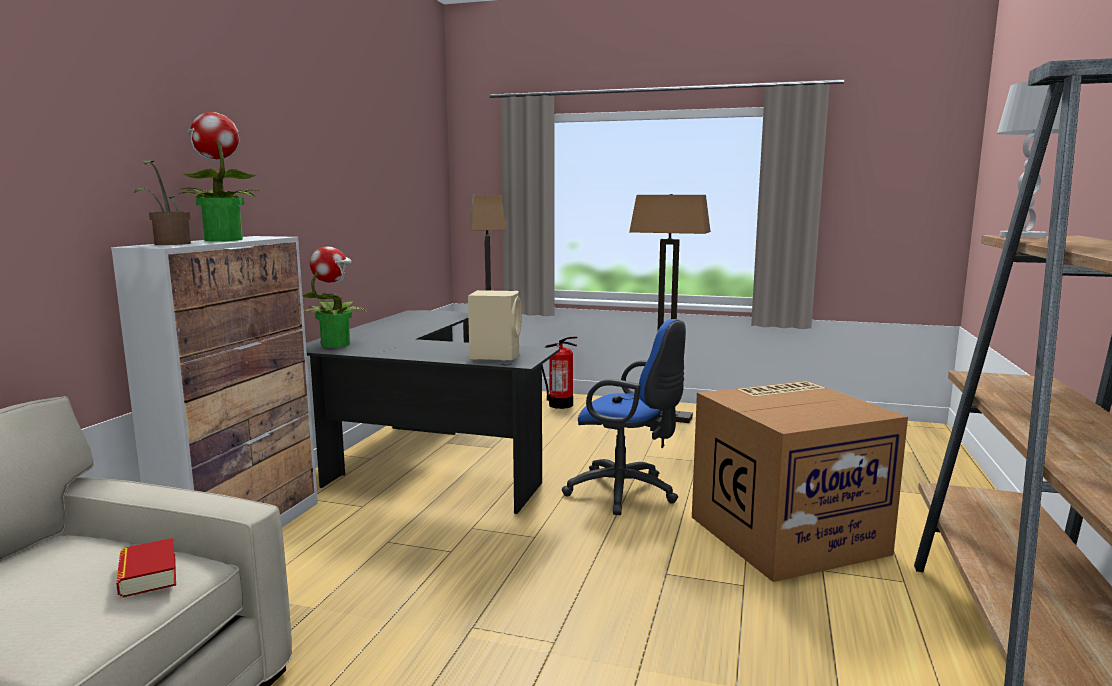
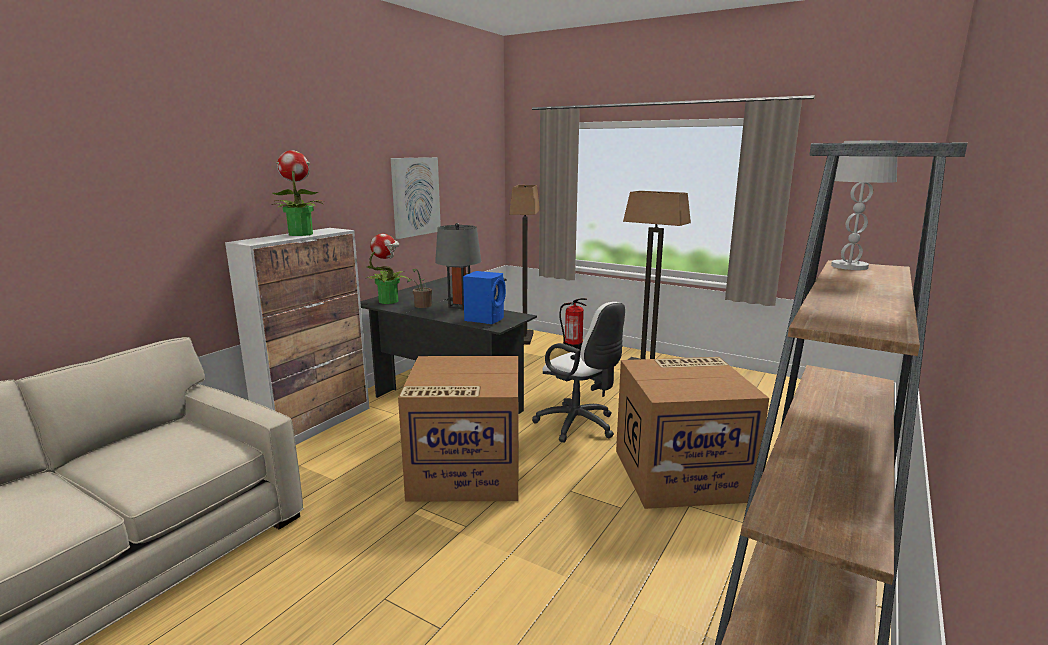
camera: 15 degrees right, 5 degrees up
book [116,538,176,597] -> none
potted plant [134,160,191,245] -> potted plant moved to [407,269,432,308]
beige speaker [468,290,522,360] -> blue speaker [463,271,506,324]
blue office chair [562,319,686,515] -> white office chair [532,302,625,443]
none -> picture [391,157,441,239]
none -> cardboard box [398,356,519,502]
none -> grey table lamp [435,223,481,309]

